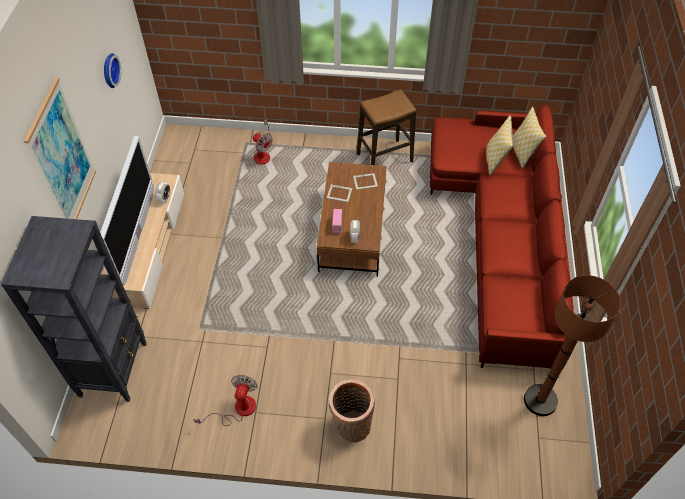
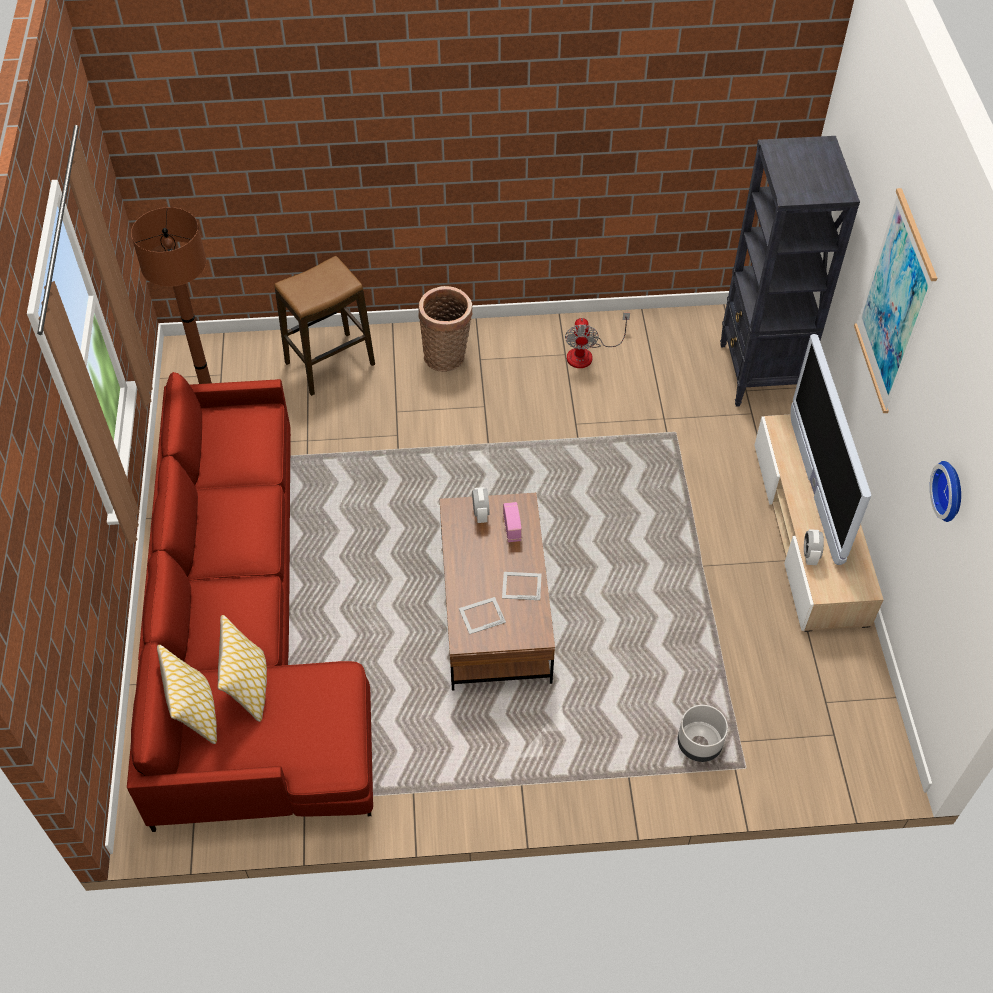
camera: 170 degrees right, 0 degrees up
fan [253,119,273,165] -> grey planter [678,705,728,762]
stool [357,89,416,165] -> stool moved to [274,256,375,396]

